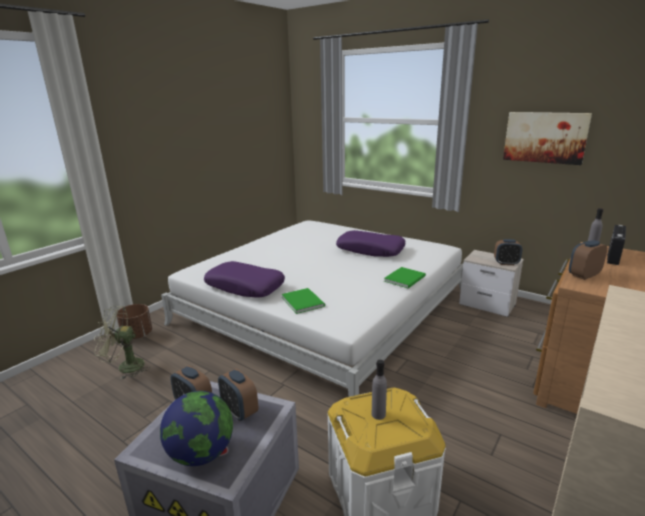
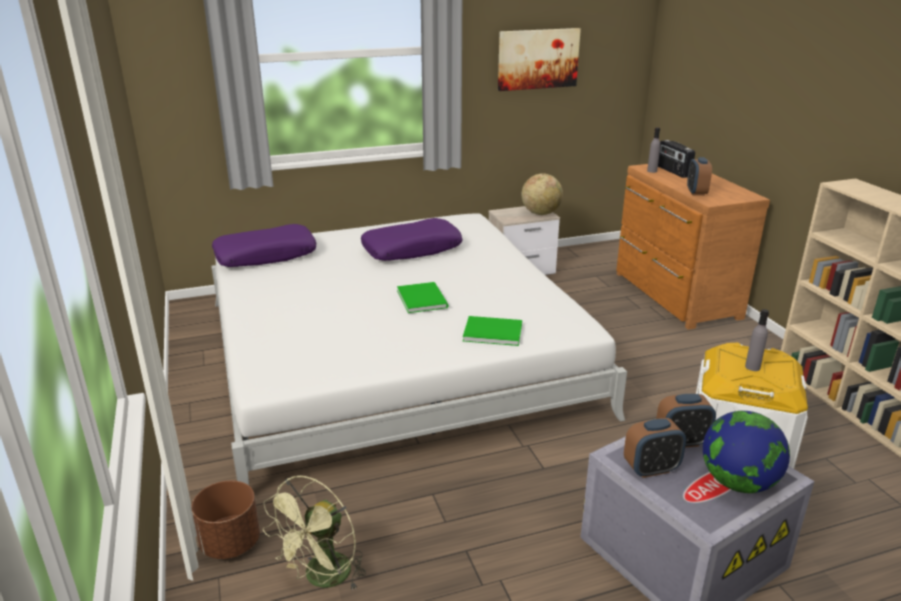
camera: 55 degrees left, 5 degrees up
purple pillow [204,261,285,298] -> purple pillow moved to [212,224,316,267]
green book [384,267,426,288] -> green book moved to [397,282,448,313]
alarm clock [494,239,522,265] -> globe [521,173,563,215]

